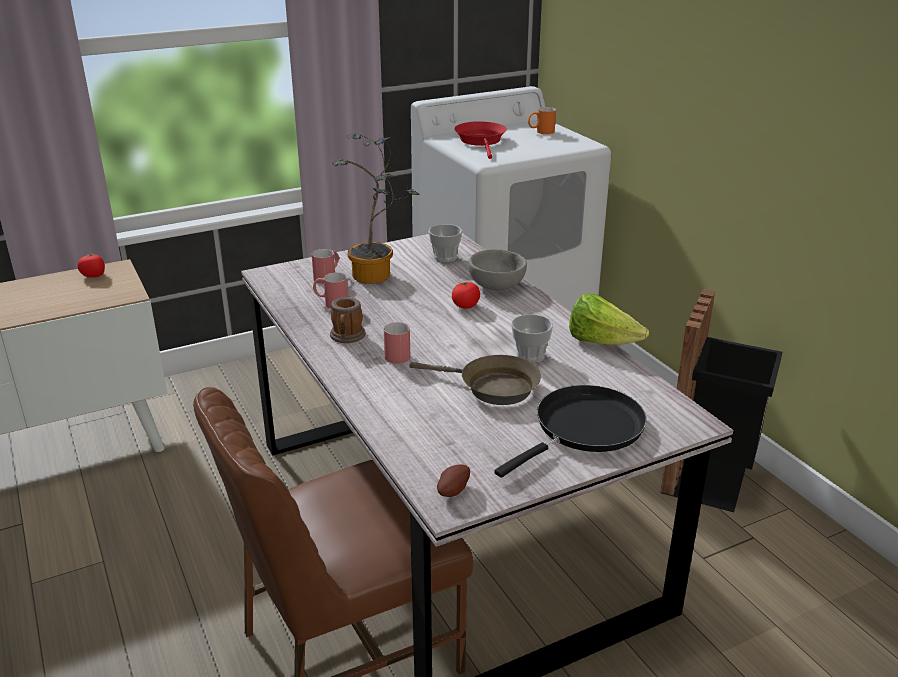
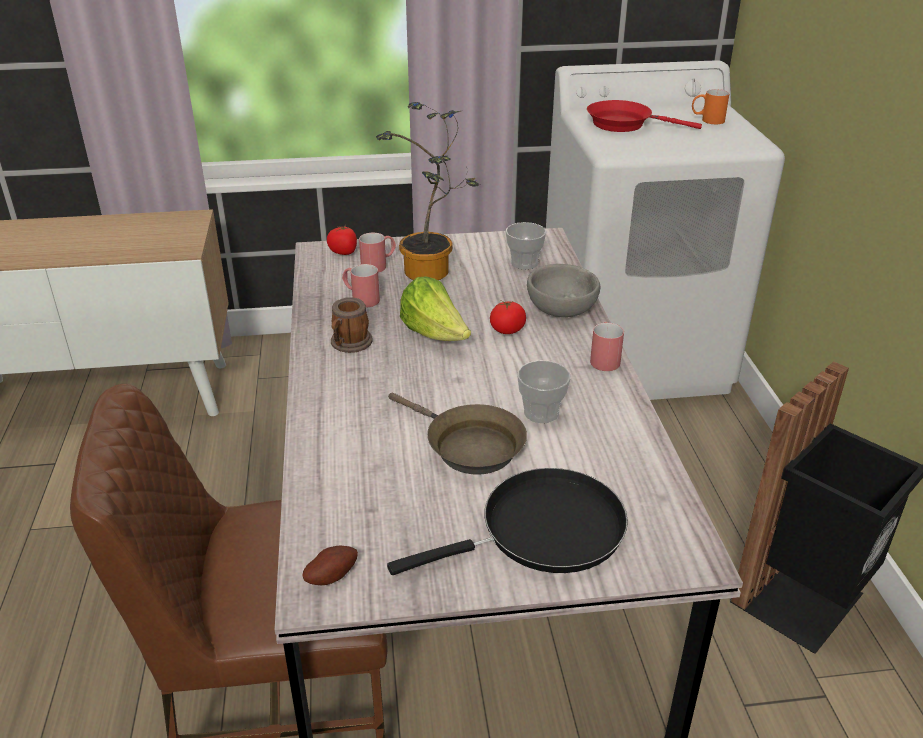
camera: 20 degrees right, 5 degrees up
tomato [77,252,105,277] -> tomato moved to [327,225,357,255]
red mug [384,322,410,364] -> red mug moved to [590,322,624,371]
red frying pan [454,121,507,159] -> red frying pan turned 90 degrees counterclockwise [587,100,702,132]
lettuce [569,293,649,345] -> lettuce moved to [400,276,471,341]

